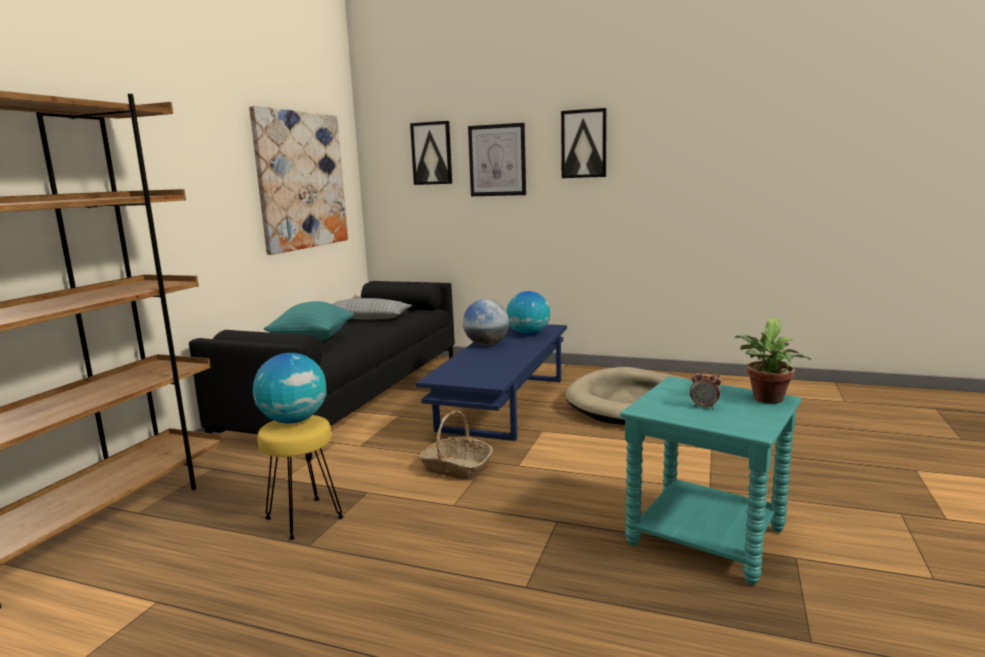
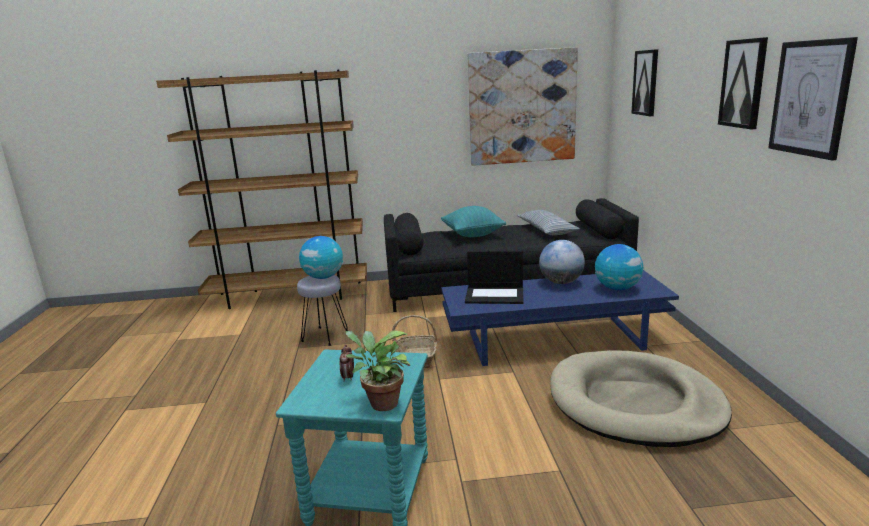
camera: 65 degrees right, 5 degrees up
yellow stool [257,415,343,540] -> grey stool [297,275,348,346]
picture [468,123,526,196] -> picture moved to [768,37,858,161]
none -> laptop [465,251,523,304]

